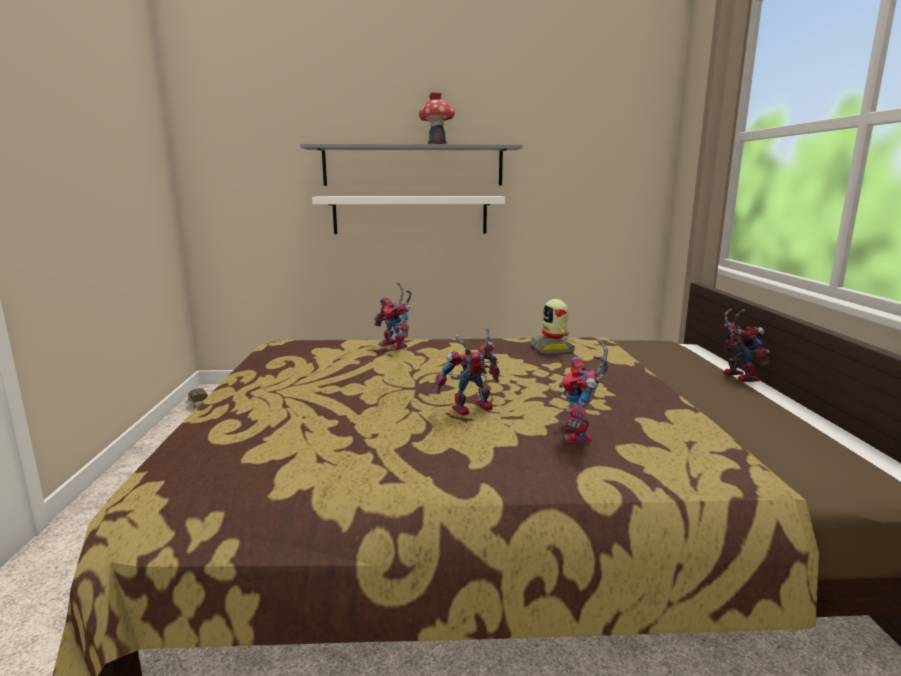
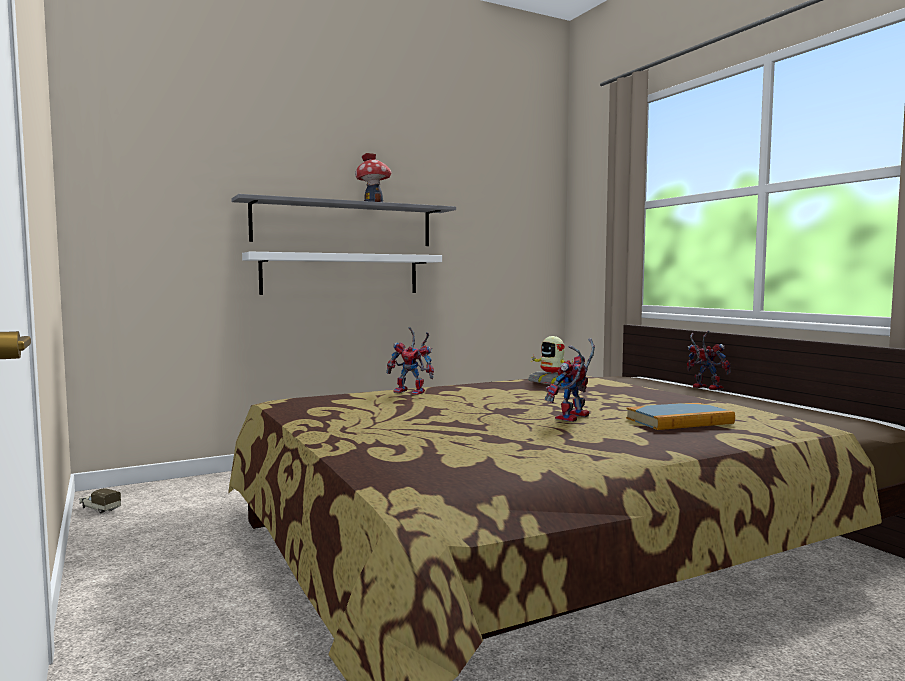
camera: 25 degrees left, 10 degrees down
toy robot [559,339,608,443] -> book [626,403,735,430]

